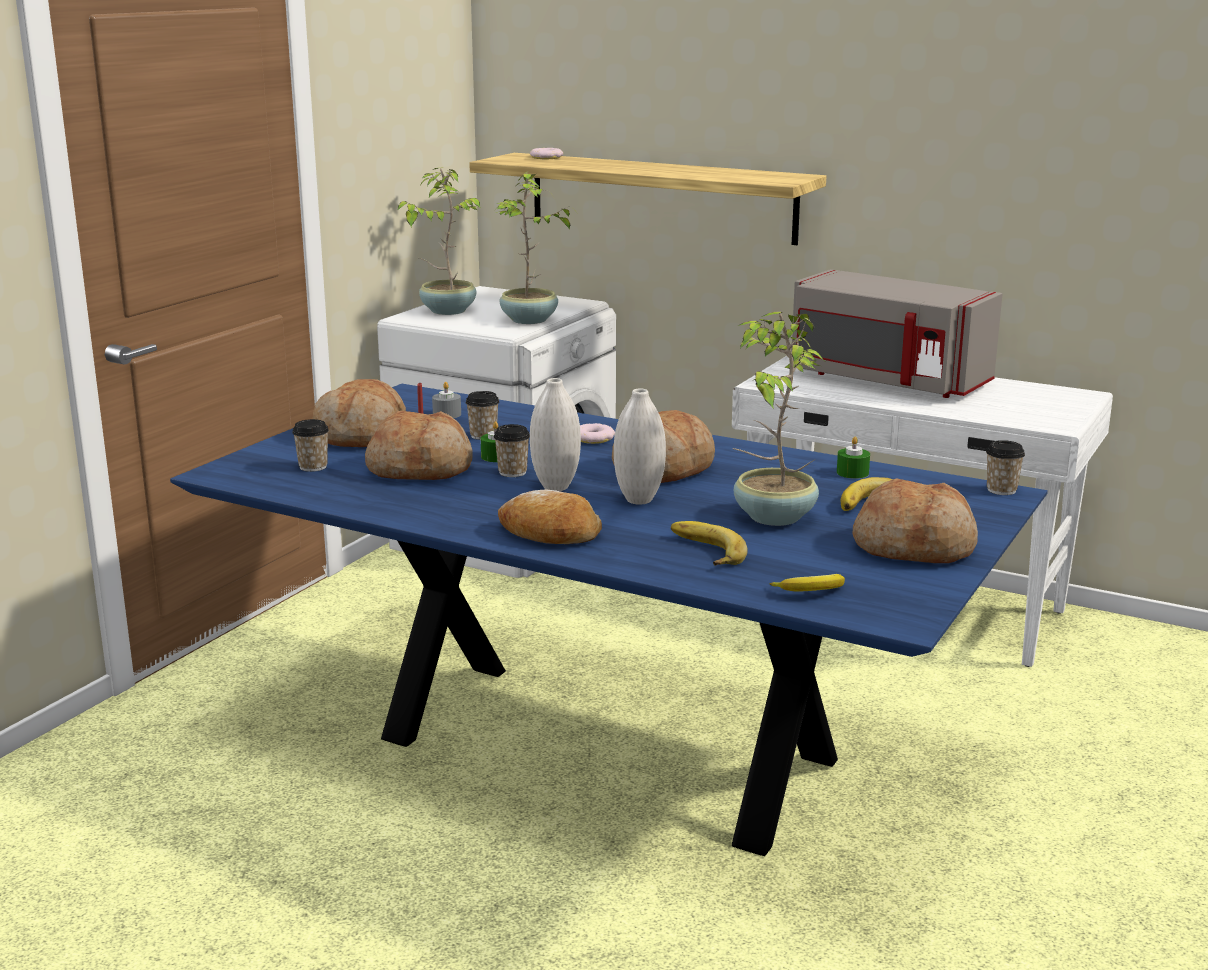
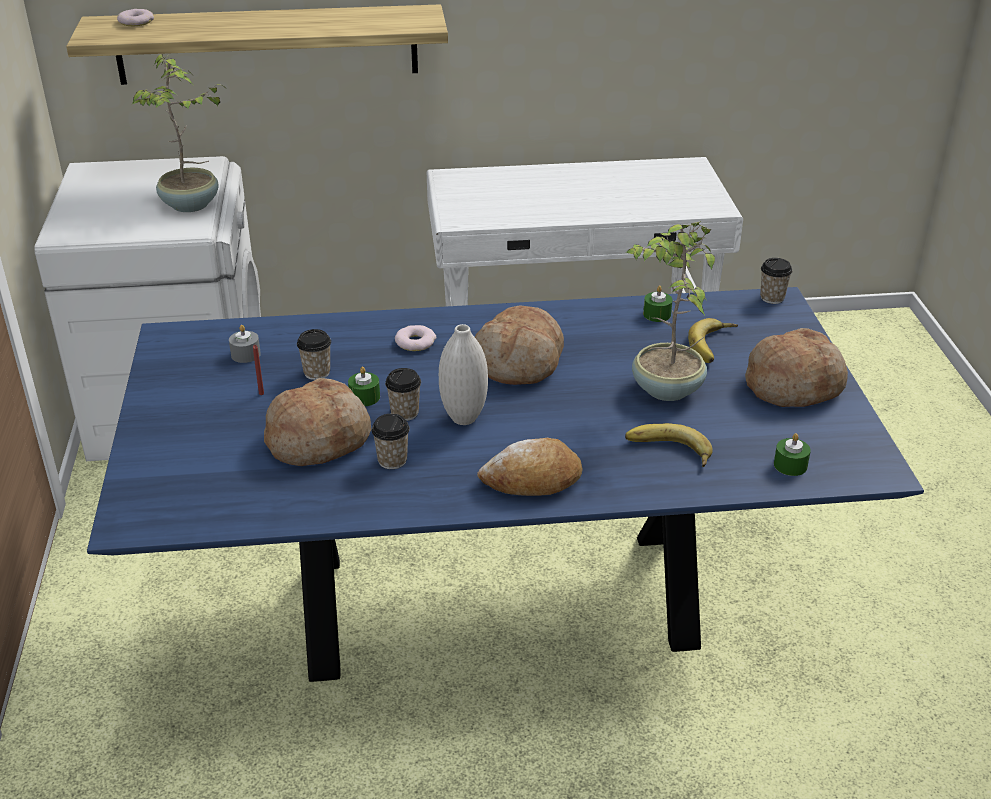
camera: 35 degrees left, 15 degrees up
cup [292,419,329,472] -> cup moved to [372,414,410,469]
bread [312,379,406,447] -> none
potted plant [398,167,481,315] -> none
white vase [614,388,666,505] -> none
banana [769,574,845,592] -> green candle [774,433,811,476]
grey microwave [791,269,1002,398] -> none

